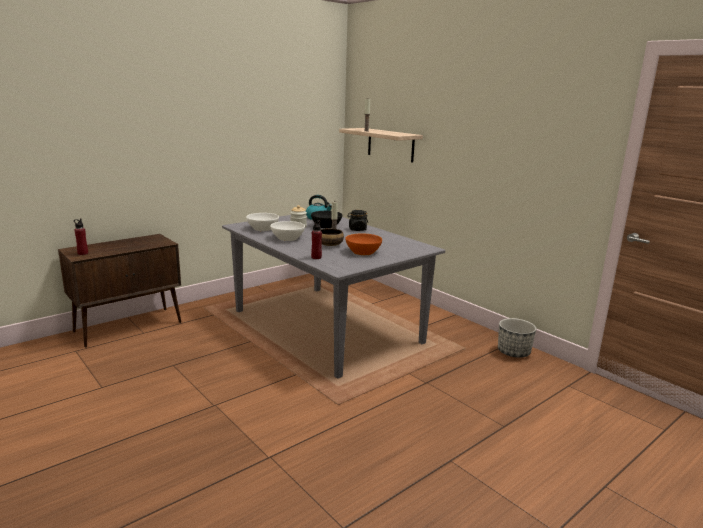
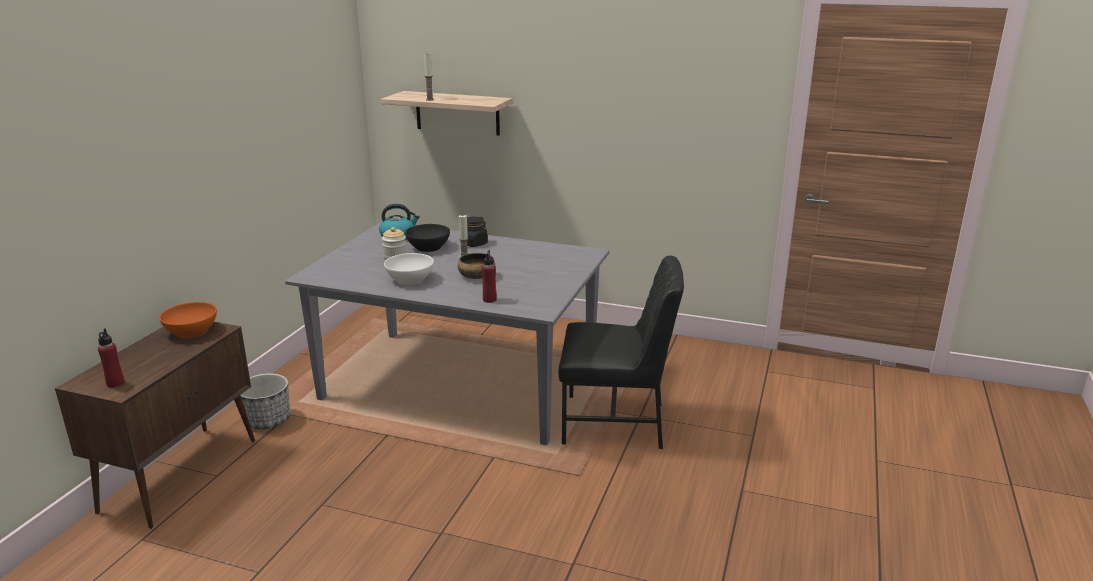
camera: 30 degrees left, 5 degrees up
white bowl [246,213,279,231] -> none
orange bowl [346,233,382,255] -> orange bowl moved to [159,302,217,338]
planter [498,318,536,358] -> planter moved to [241,373,290,430]
none -> black chair [558,256,684,449]

